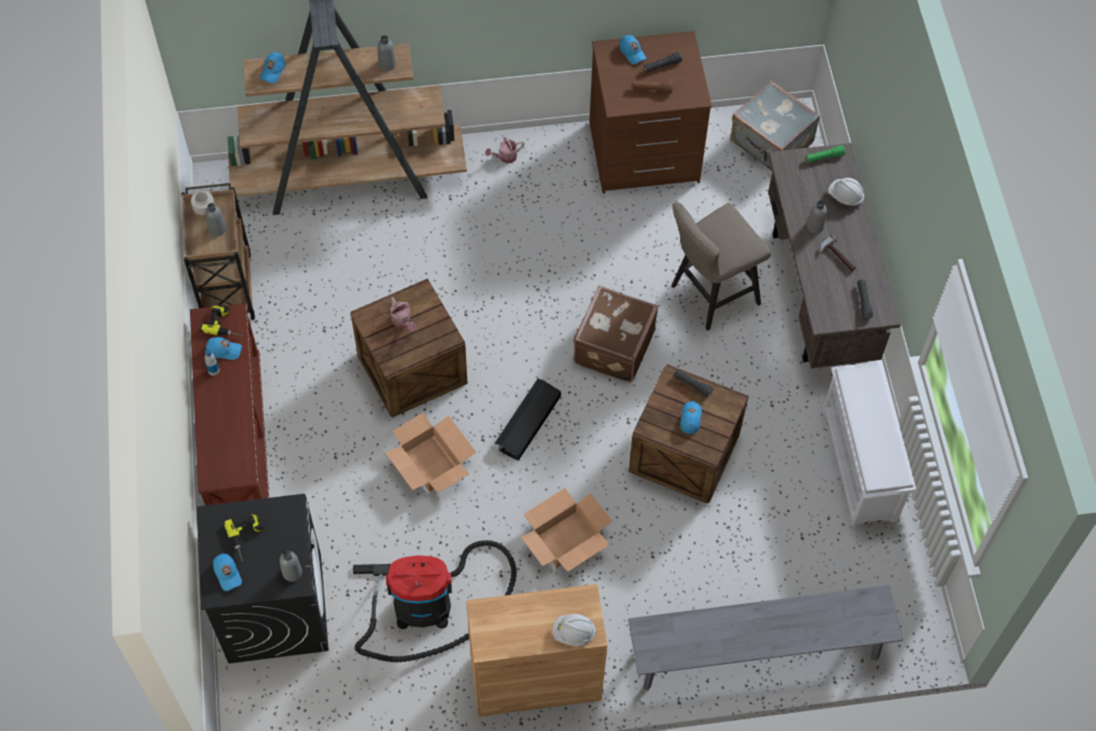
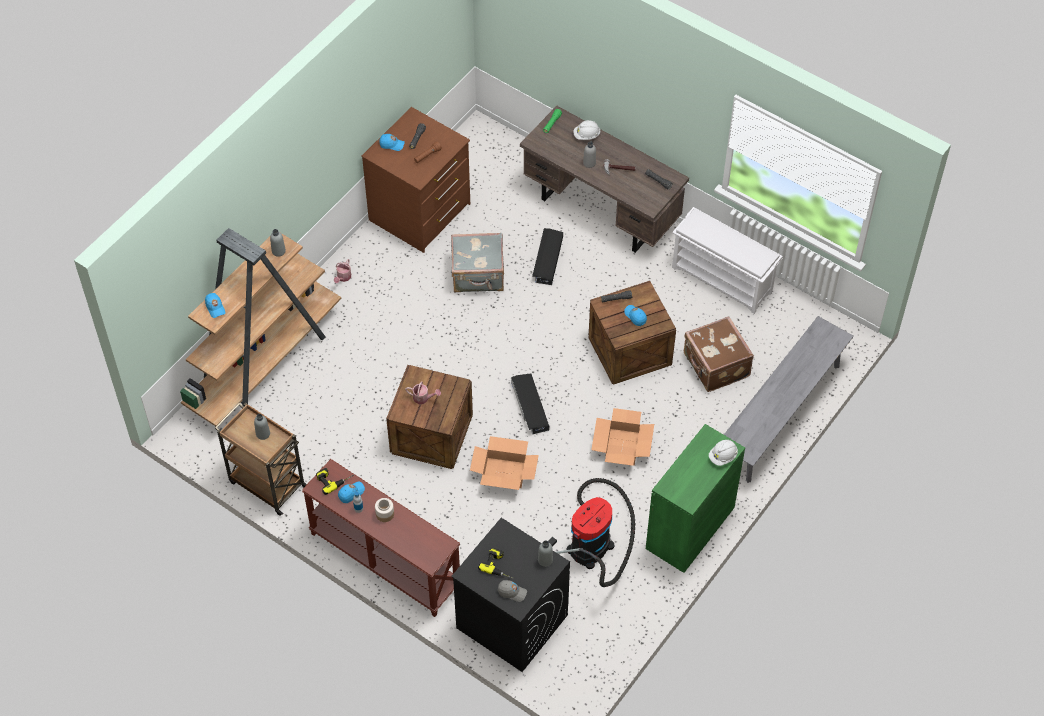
camera: 45 degrees left, 5 degrees down
jar [191,191,215,220] -> jar moved to [375,498,394,522]
blue cap [213,554,242,591] -> grey cap [498,580,527,602]
brown cabinet [466,584,607,717] -> green cabinet [646,424,745,573]
brown suitcase [573,285,658,383] -> brown suitcase moved to [684,316,754,392]
beige stool [671,202,771,331] -> black storage box [532,228,563,285]
grey suitcase [730,81,820,171] -> grey suitcase moved to [451,233,504,293]

